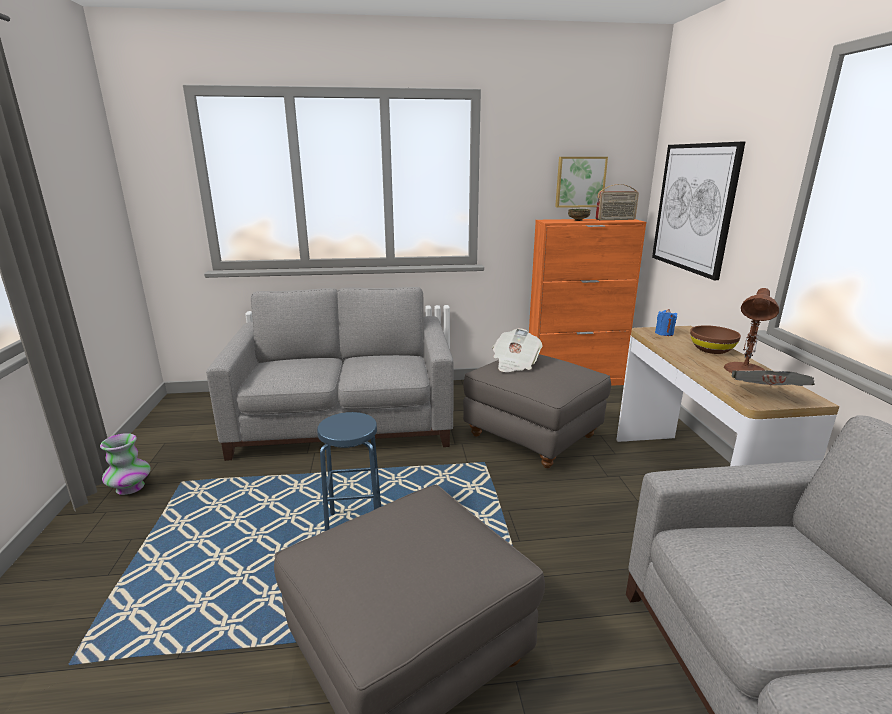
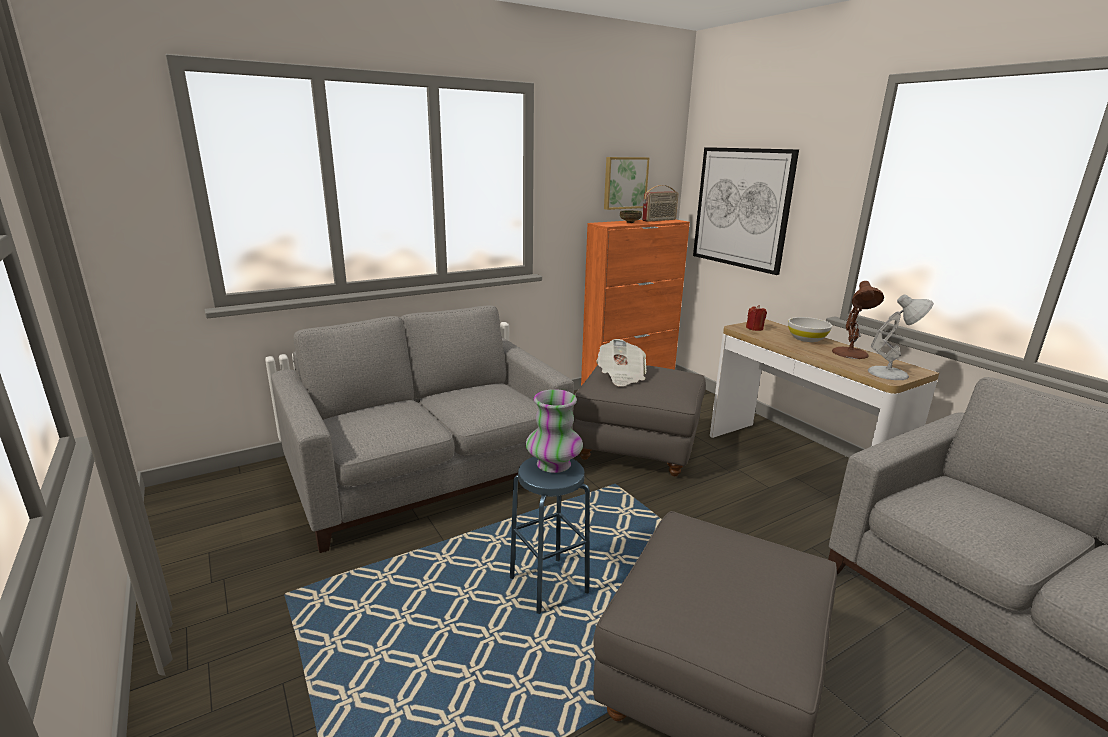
camera: 25 degrees left, 0 degrees up
vase [100,433,151,495] -> vase moved to [526,389,583,473]
blue candle [655,309,677,336] -> red candle [746,305,767,331]
brown bowl [690,325,741,354] -> white bowl [788,317,832,342]
newspaper [732,370,815,386] -> white table lamp [868,295,934,380]

